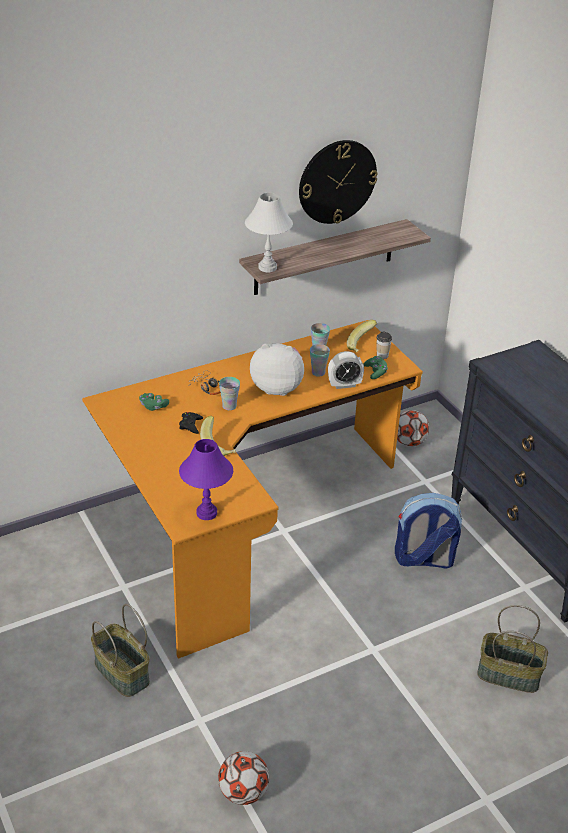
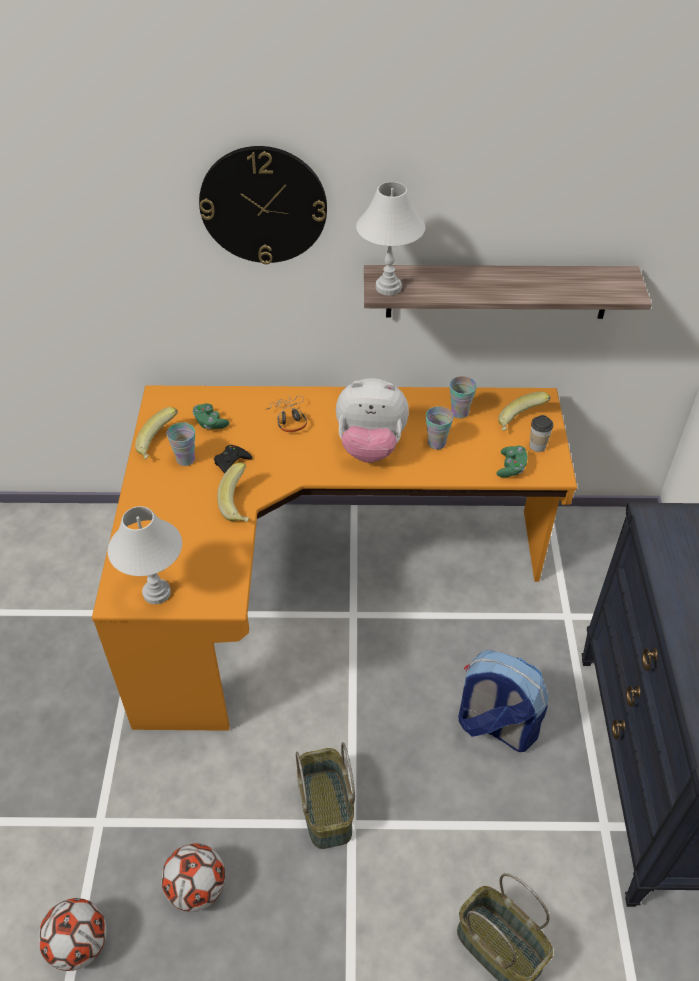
camera: 30 degrees right, 10 degrees up
basket [91,604,150,697] -> basket moved to [296,742,355,849]
purple table lamp [179,439,233,520] -> white table lamp [108,506,182,604]
cup [219,377,240,410] -> cup moved to [167,422,195,466]
plush toy [250,344,304,396] -> plush toy turned 150 degrees clockwise [336,378,409,463]
wall clock [299,140,378,224] -> wall clock moved to [199,146,327,265]
alarm clock [328,351,364,389] -> none
football [397,410,429,446] -> football moved to [161,843,225,912]
none -> banana [135,407,178,459]

